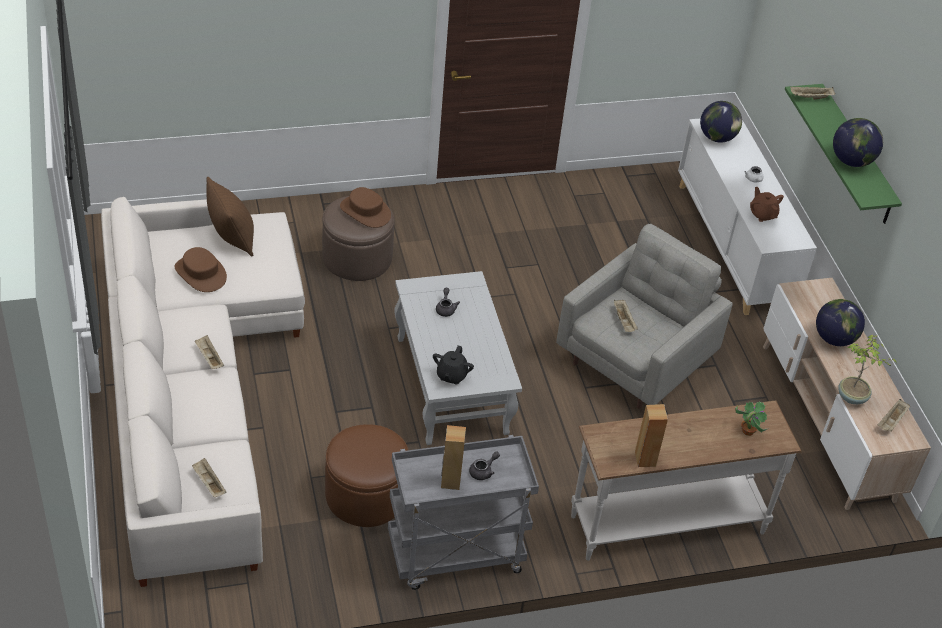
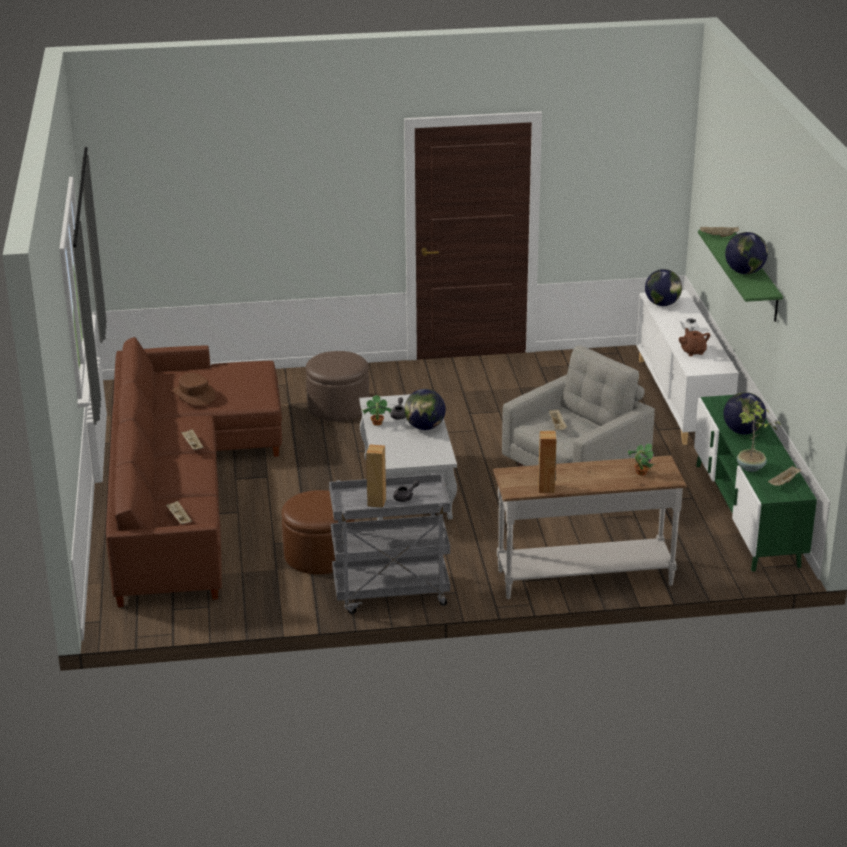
camera: 10 degrees right, 15 degrees down
white sofa [101,197,305,587] -> brown sofa [106,337,282,607]
brown pillow [206,177,254,257] -> none
brown hat [340,187,391,228] -> none
black teapot [433,345,474,385] -> none
beige tv stand [763,278,931,510] -> green tv stand [694,395,817,572]
none -> potted plant [361,395,392,426]
none -> globe [404,389,446,430]

